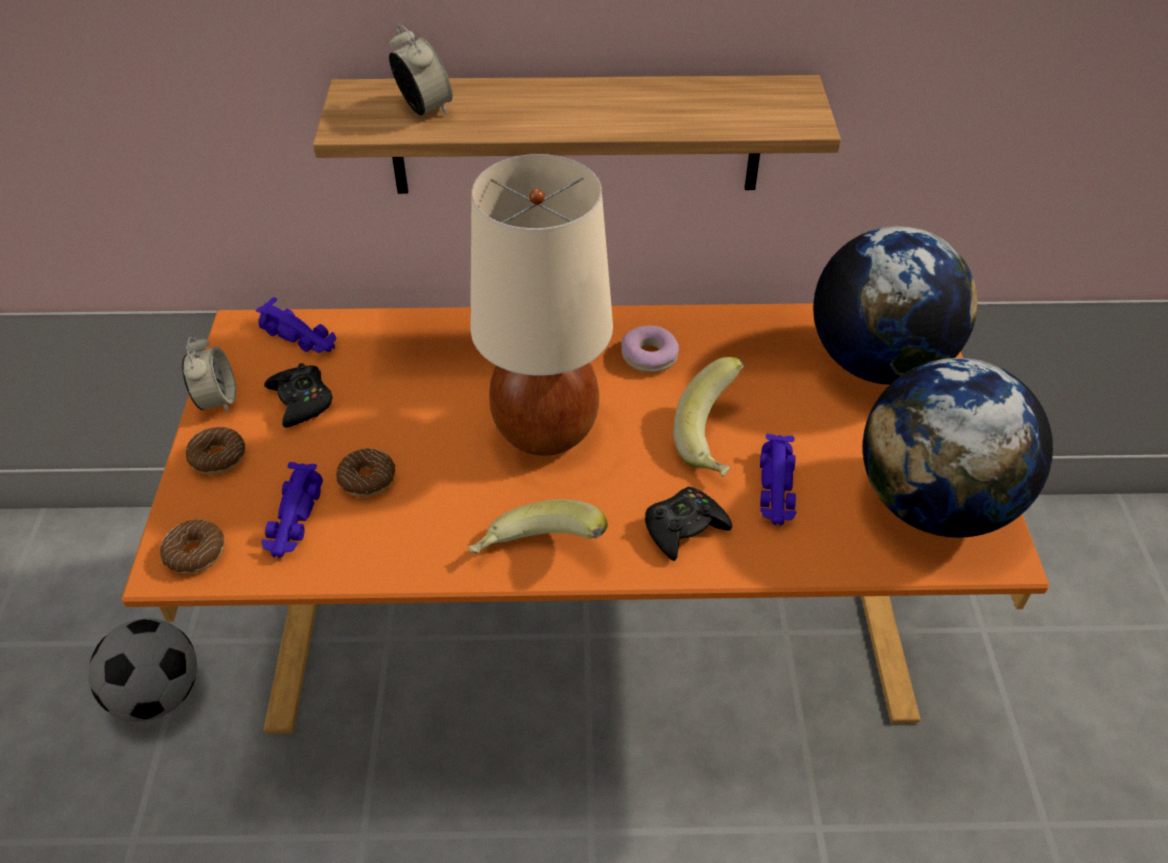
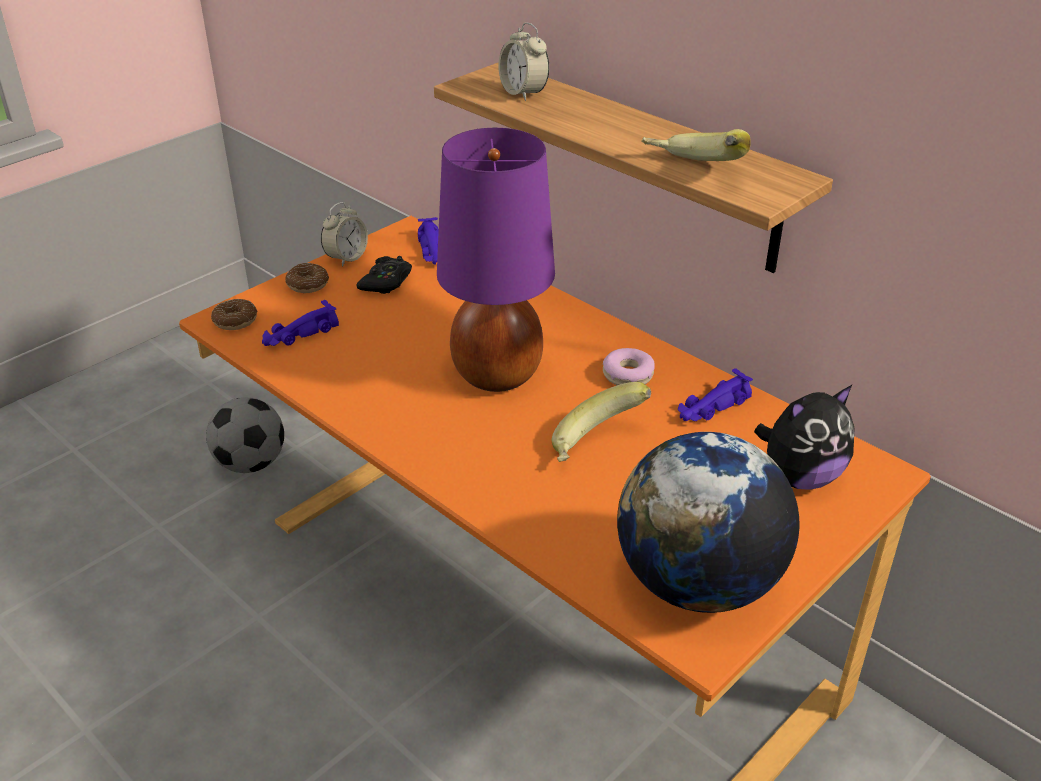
camera: 45 degrees right, 10 degrees down
donut [336,448,395,497] -> none
alarm clock [389,25,453,115] -> alarm clock turned 135 degrees clockwise [498,22,549,101]
banana [468,499,608,554] -> banana moved to [641,129,751,161]
beige table lamp [471,154,613,456] -> purple table lamp [437,128,555,392]
black game controller [645,487,732,561] -> none
purple toy car [760,434,797,526] -> purple toy car moved to [678,368,753,421]
globe [813,226,977,385] -> plush toy [754,385,854,490]

